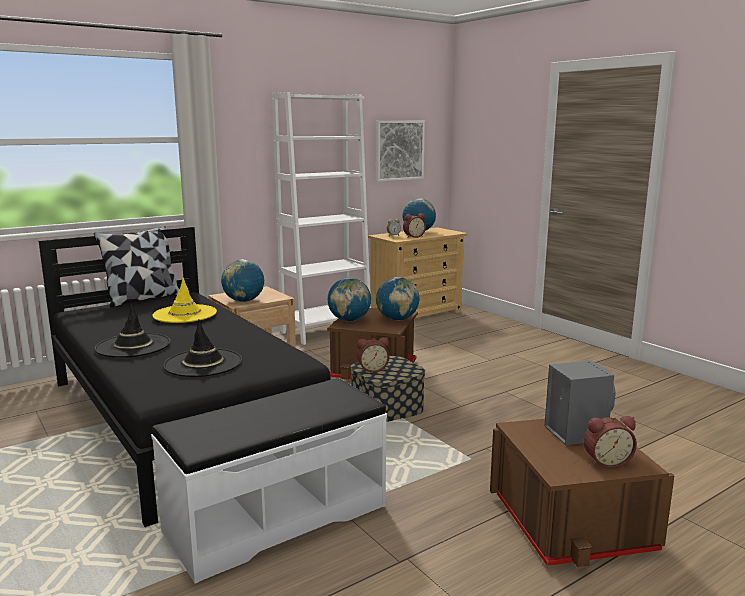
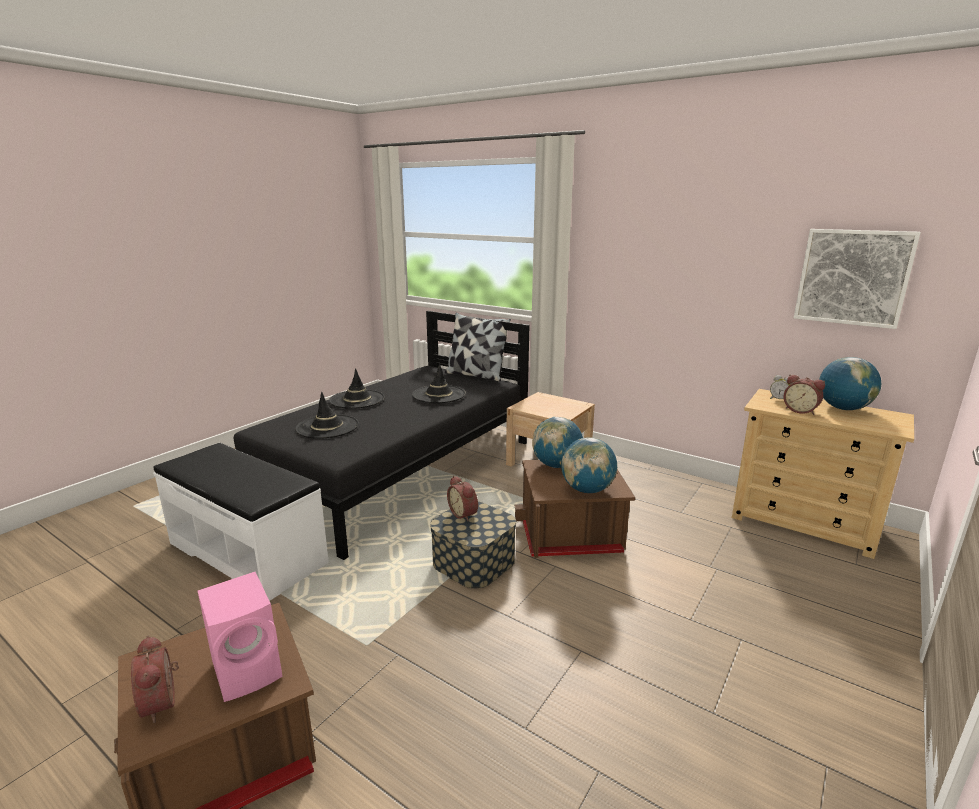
camera: 70 degrees right, 5 degrees up
yellow hat [152,278,217,323] -> black hat [412,363,466,403]
globe [221,259,264,302] -> none
white bookcase [272,92,371,345] -> none
grey speaker [544,360,616,445] -> pink speaker [198,572,282,702]

